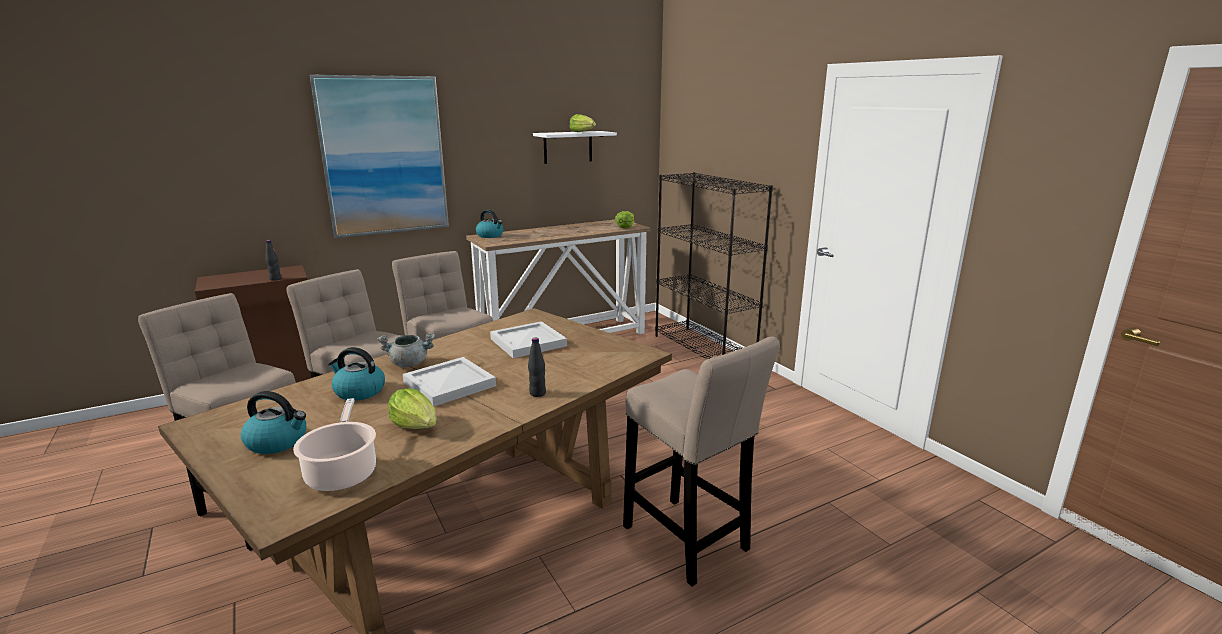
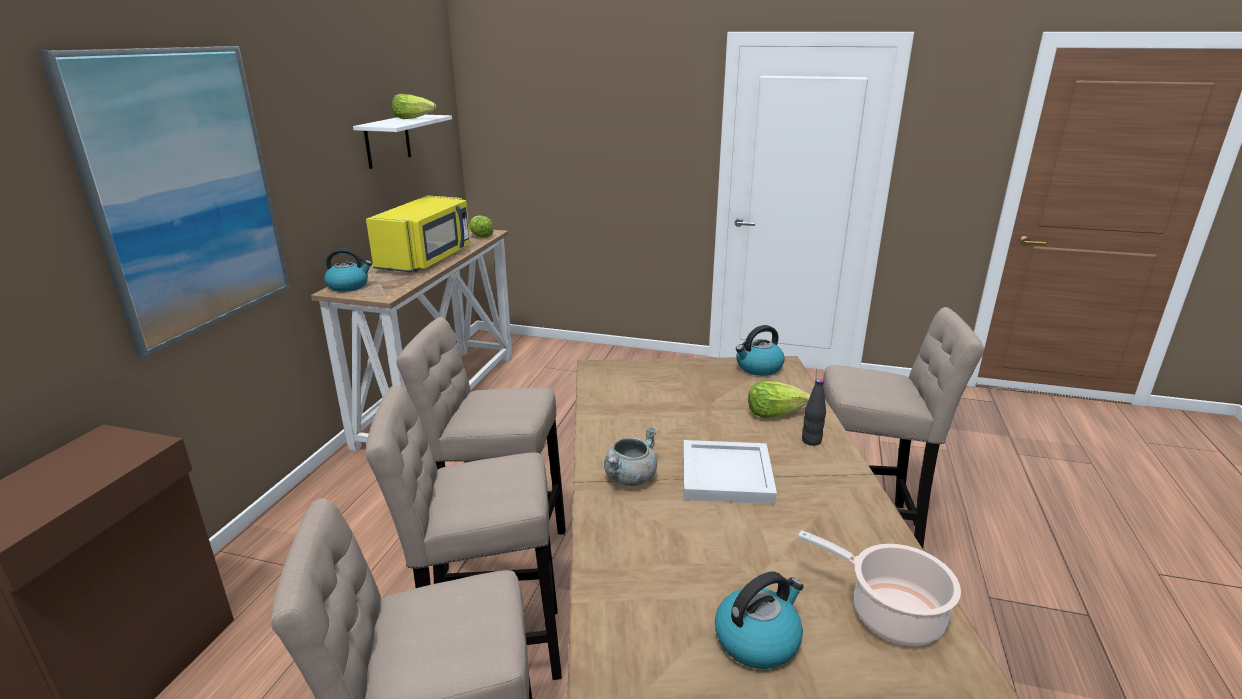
camera: 45 degrees left, 5 degrees up
black bottle [266,240,282,281] -> none
kettle [328,347,385,401] -> kettle moved to [736,325,785,376]
lettuce [388,388,437,429] -> lettuce moved to [748,381,810,418]
white tray [490,321,567,358] -> none
black bookcase [655,172,773,359] -> none
none -> yellow microwave [366,195,470,272]

